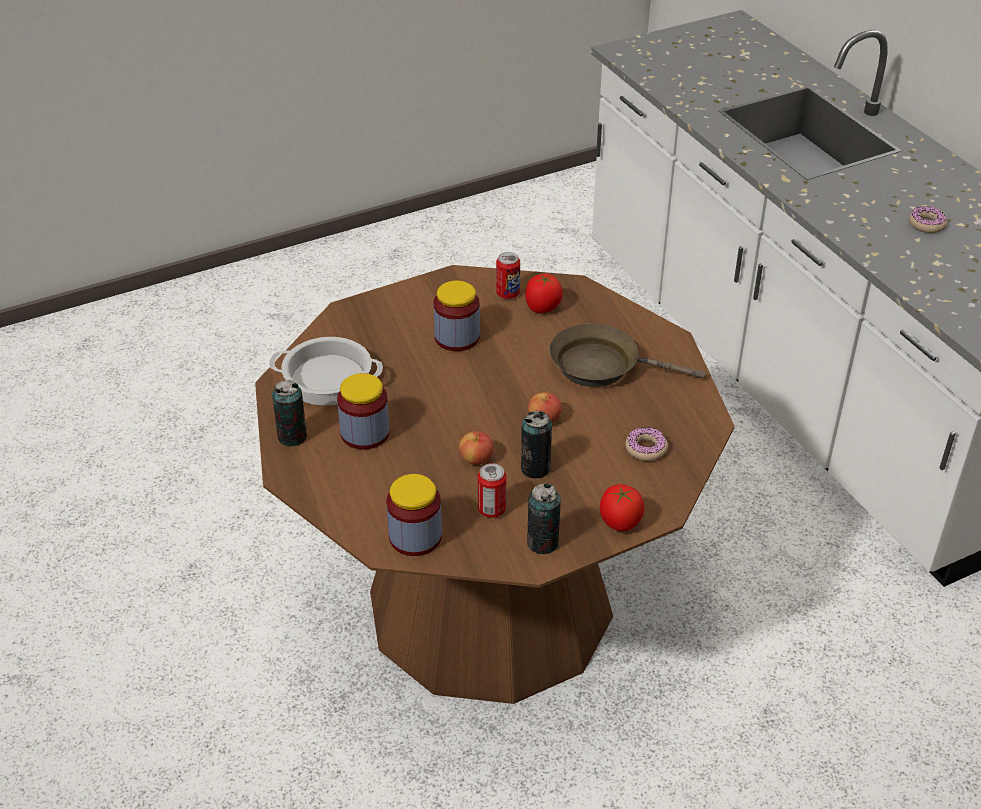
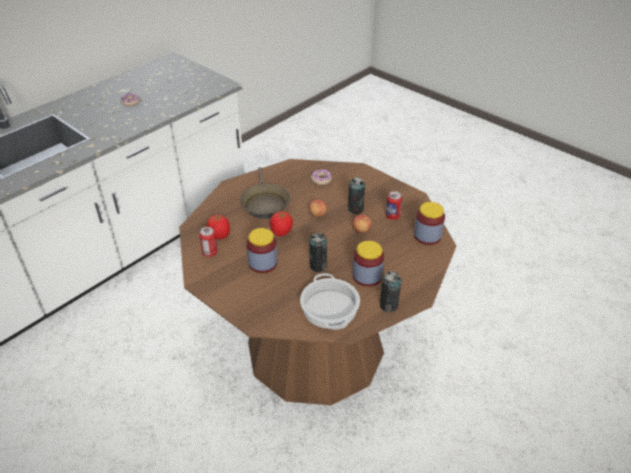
camera: 110 degrees left, 0 degrees up
can [527,483,561,554] -> can moved to [309,233,327,272]
tomato [600,484,645,531] -> tomato moved to [270,211,293,236]

